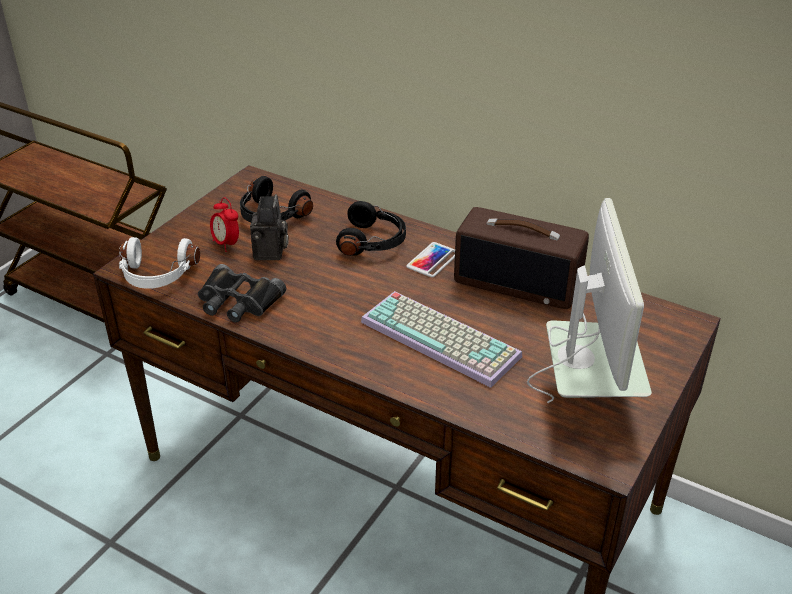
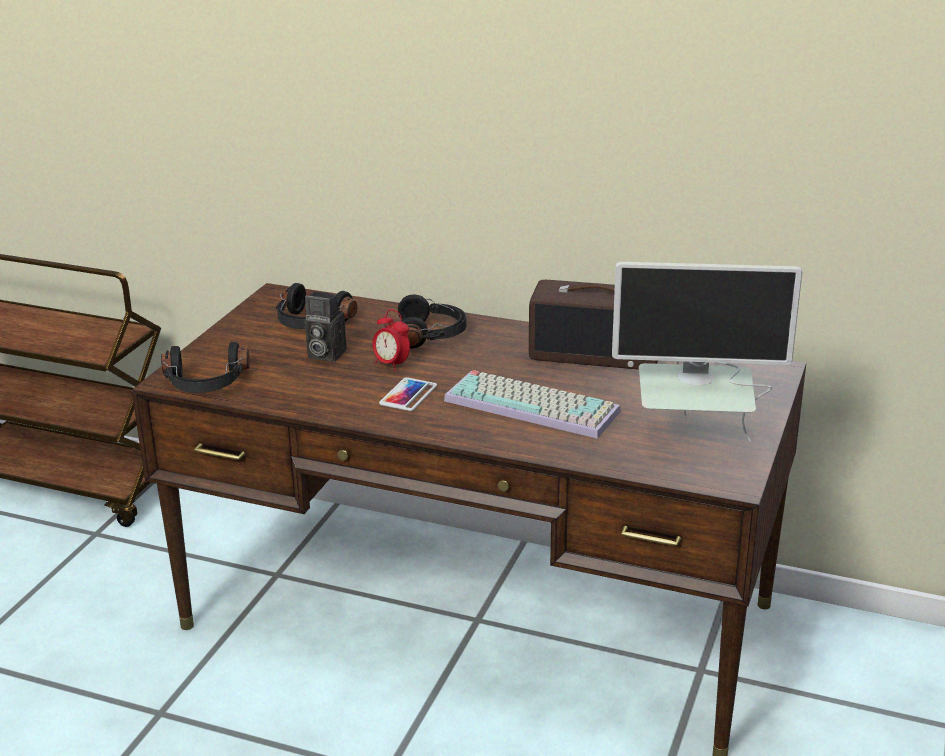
camera: 10 degrees left, 10 degrees down
white headphones [119,237,200,289] -> black headphones [161,342,250,393]
black binoculars [198,264,286,322] -> none
alarm clock [210,197,239,252] -> alarm clock moved to [372,310,410,371]
camera [250,194,289,260] -> camera turned 120 degrees clockwise [305,292,347,362]
phone [406,242,455,277] -> phone moved to [379,377,437,411]
monitor [527,198,652,403] -> monitor turned 105 degrees clockwise [612,262,802,441]

